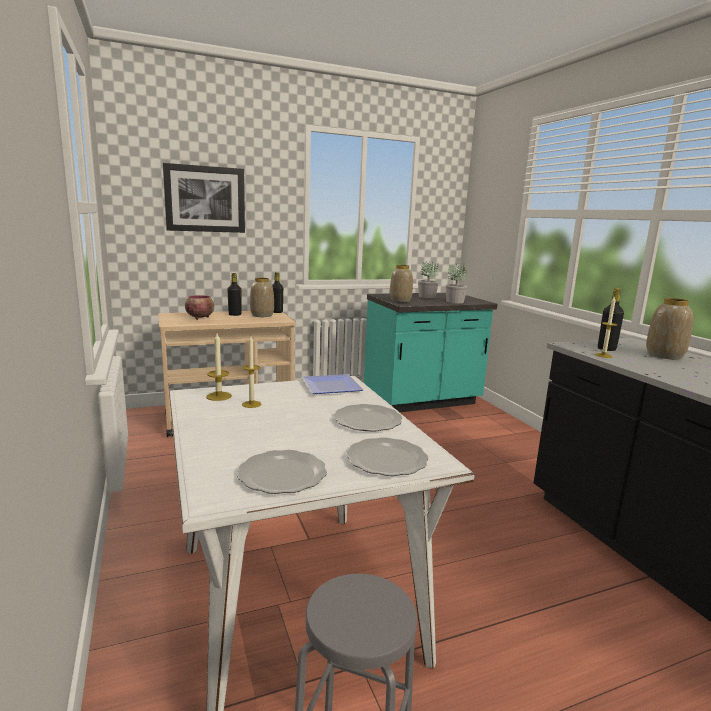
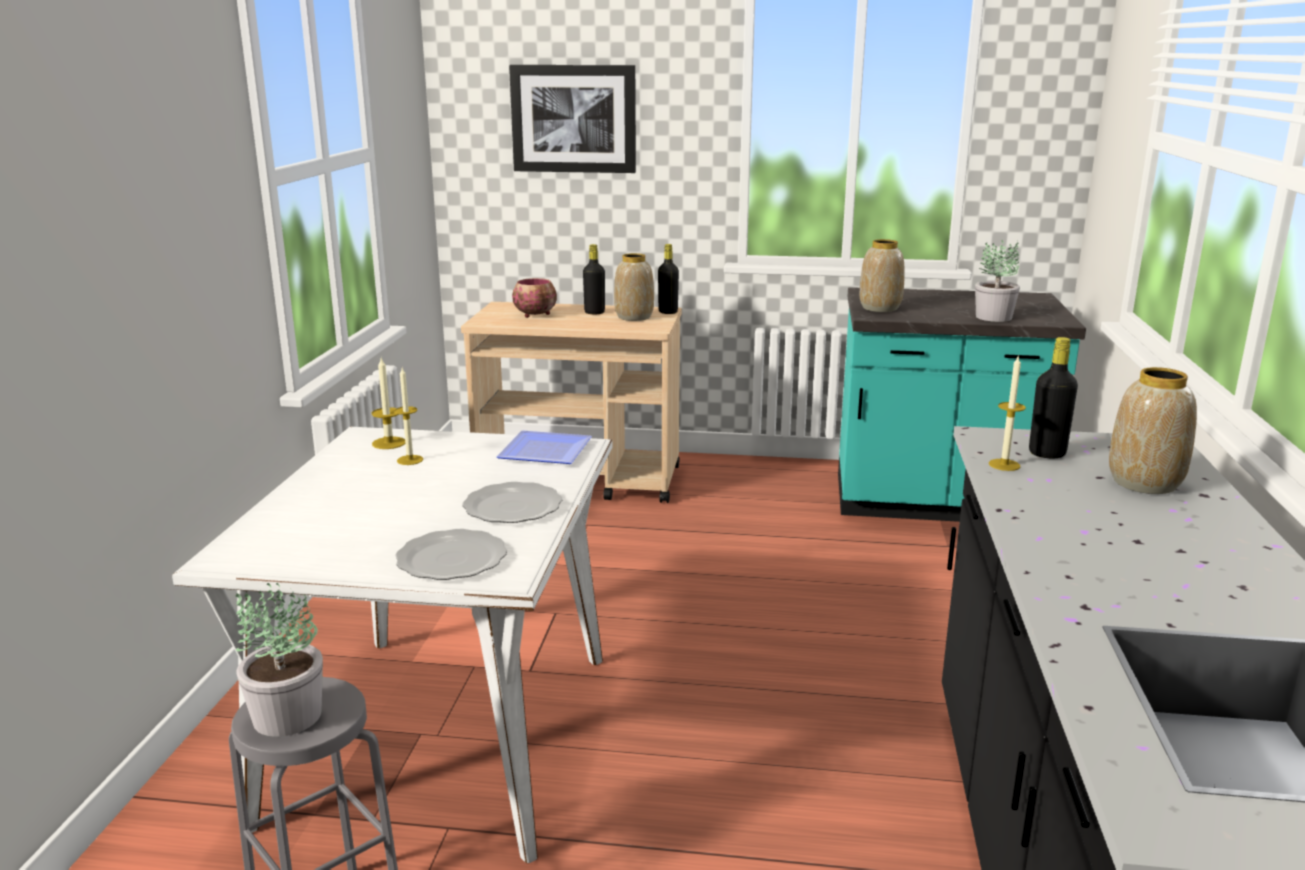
camera: 30 degrees right, 5 degrees up
plate [237,450,327,494] -> none
potted plant [418,260,439,298] -> potted plant moved to [235,583,323,737]

